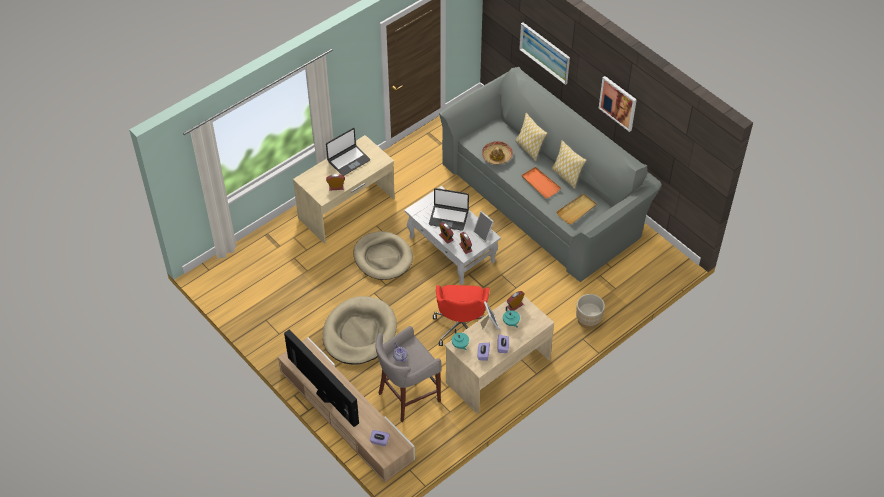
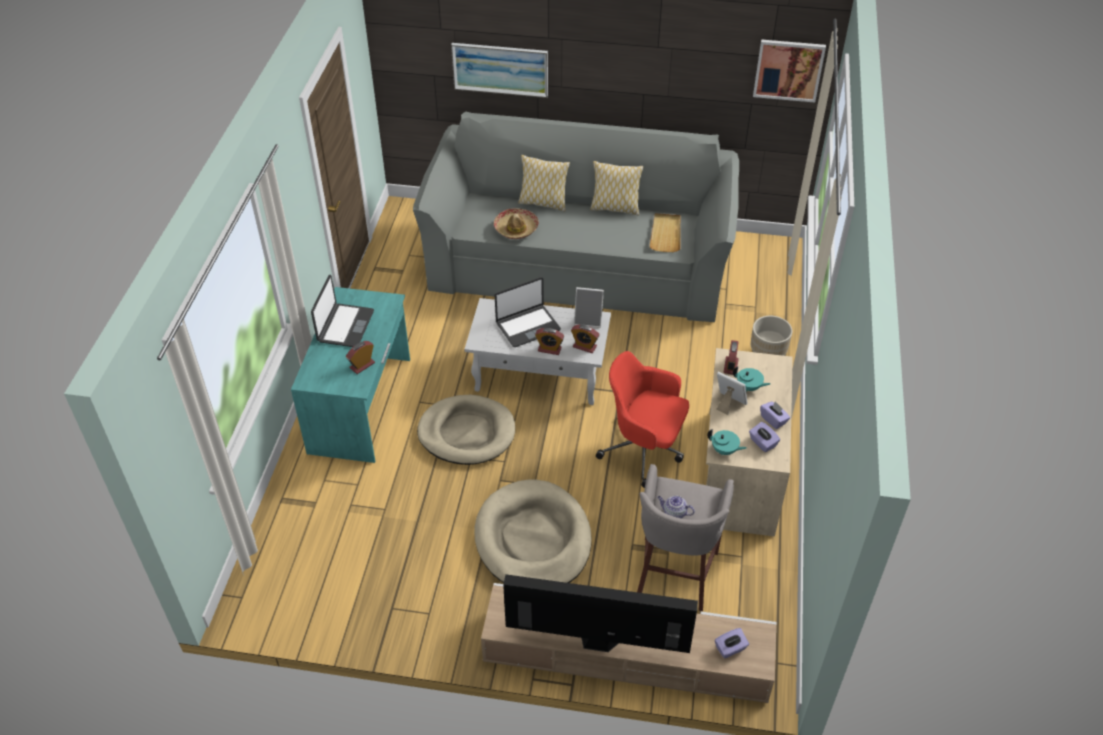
camera: 40 degrees left, 5 degrees down
beige desk [293,135,395,244] -> turquoise desk [291,287,410,463]
red office chair [433,285,490,346] -> red office chair turned 150 degrees clockwise [596,351,689,488]
orange tray [522,167,561,198] -> none
picture [599,76,637,132] -> picture moved to [753,39,826,103]

